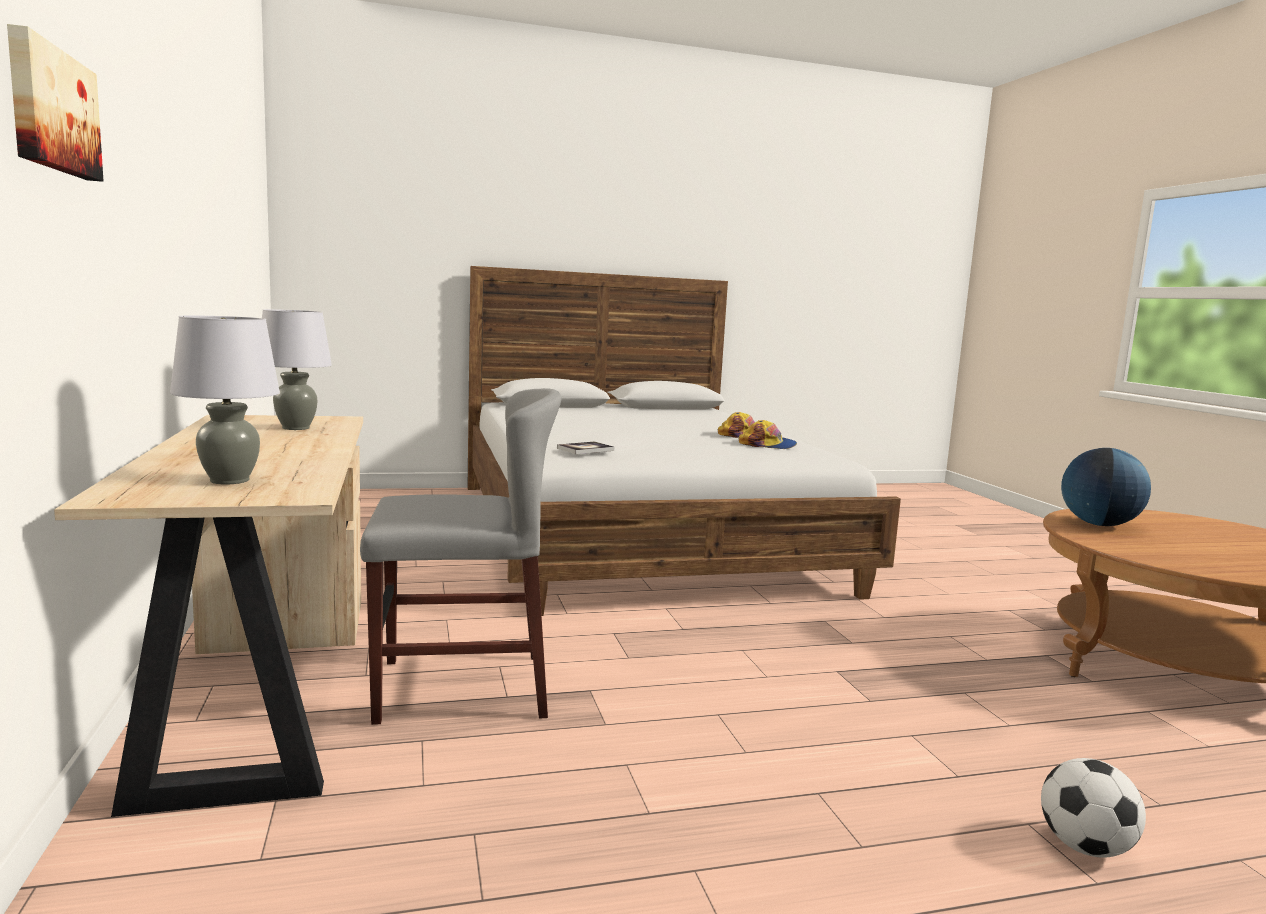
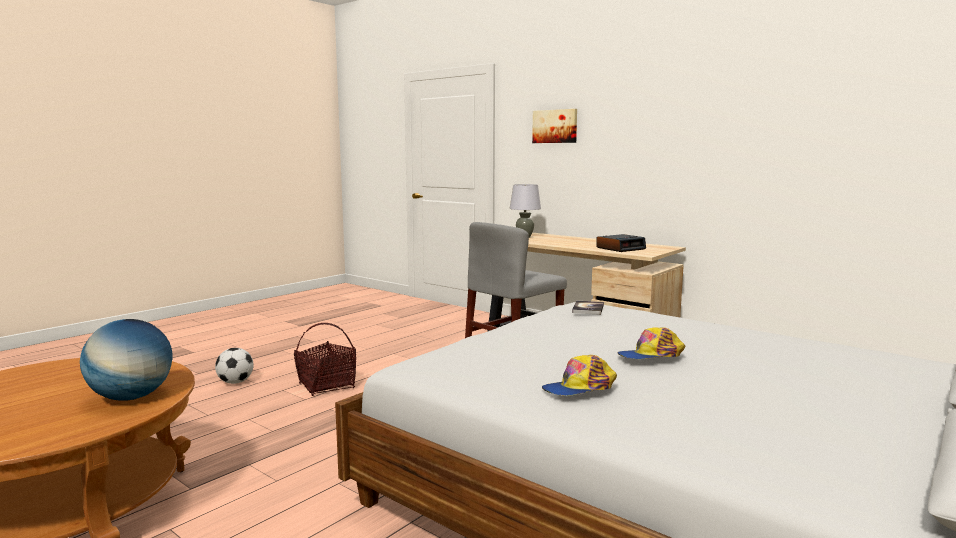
camera: 145 degrees right, 0 degrees up
grey table lamp [262,309,332,430] -> alarm clock [596,234,646,252]
cap [739,420,797,449] -> cap moved to [617,327,685,359]
none -> basket [294,323,356,396]

